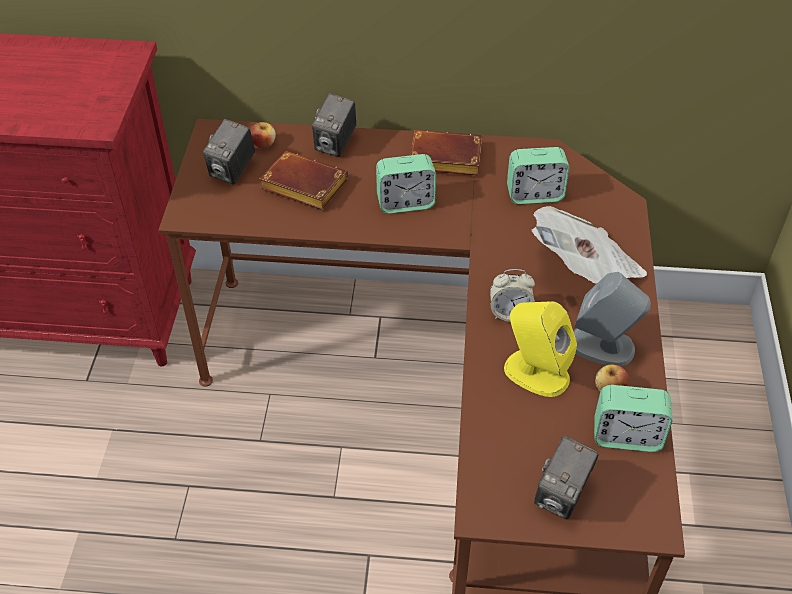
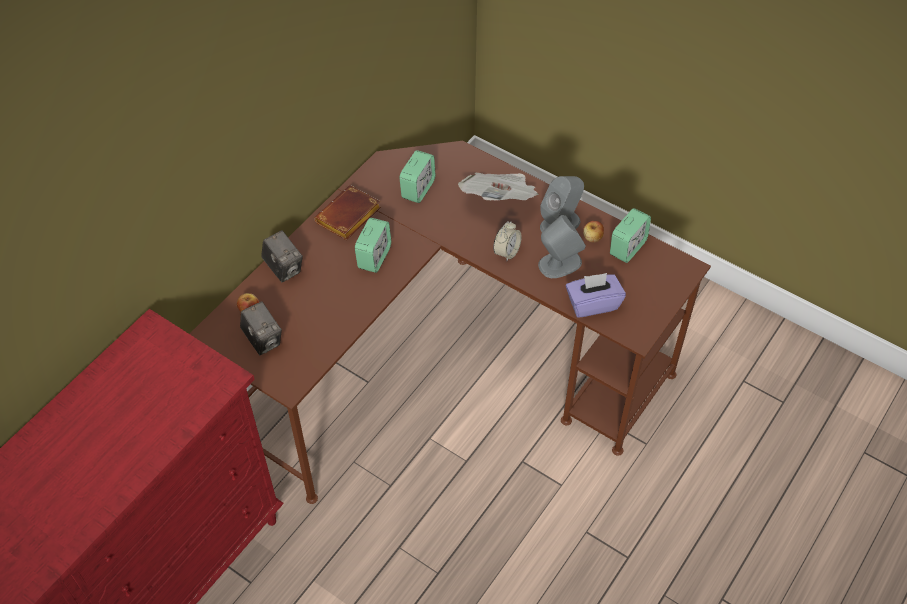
camera: 60 degrees left, 5 degrees up
brown book [259,151,348,210] -> none
yellow speaker [504,301,577,397] -> grey speaker [538,215,586,278]
camera [534,436,599,519] -> none
none -> purple tissue box [566,273,626,318]

